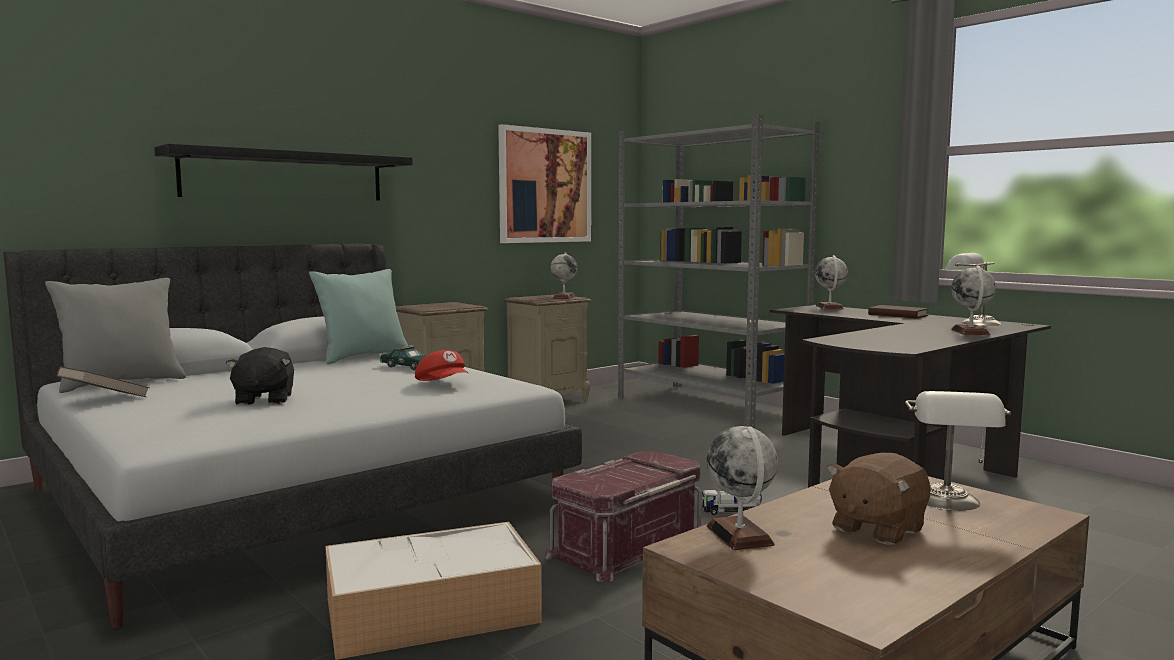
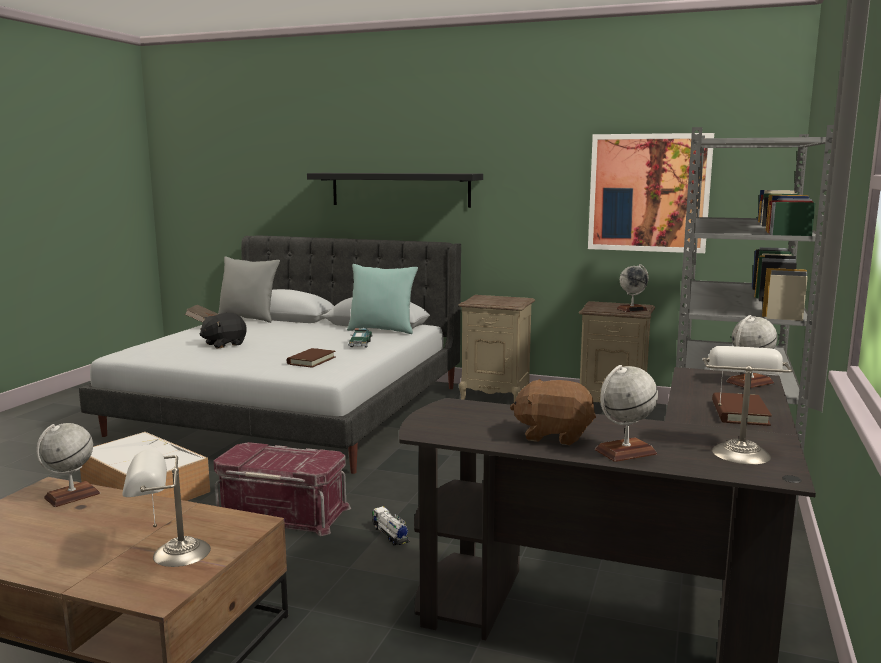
camera: 60 degrees right, 5 degrees up
red cap [415,350,468,381] -> brown book [287,348,336,368]
brown plush toy [827,453,930,545] -> brown plush toy moved to [510,379,596,445]

